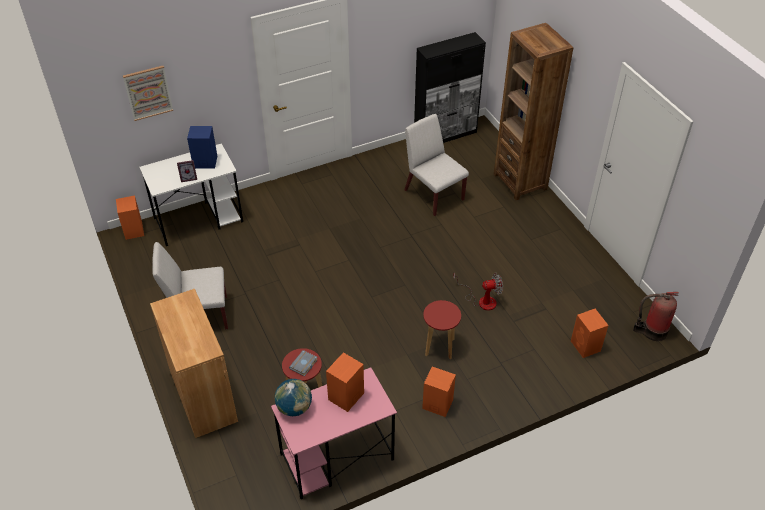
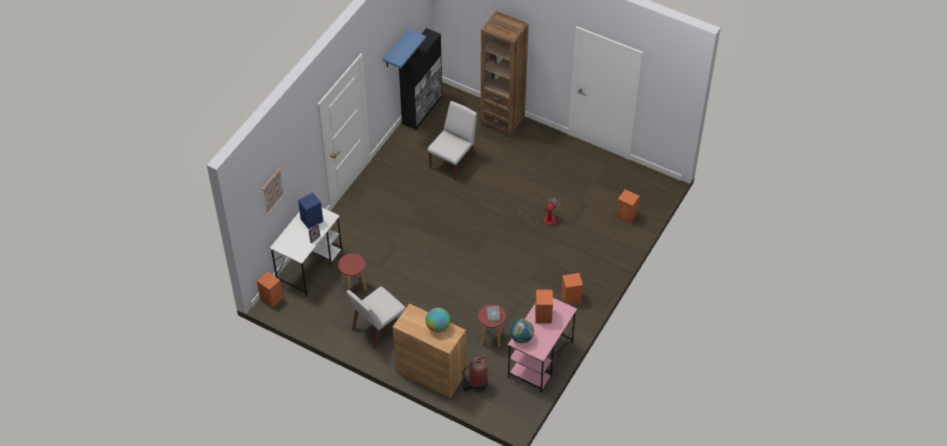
camera: 35 degrees left, 5 degrees up
white chair [404,114,469,216] -> white chair turned 105 degrees clockwise [427,101,477,181]
red stool [423,300,461,359] -> red stool moved to [338,253,366,291]
fire extinguisher [633,292,679,341] -> fire extinguisher moved to [463,355,488,392]
none -> blue shelf [383,29,426,68]
none -> globe [426,308,450,333]

